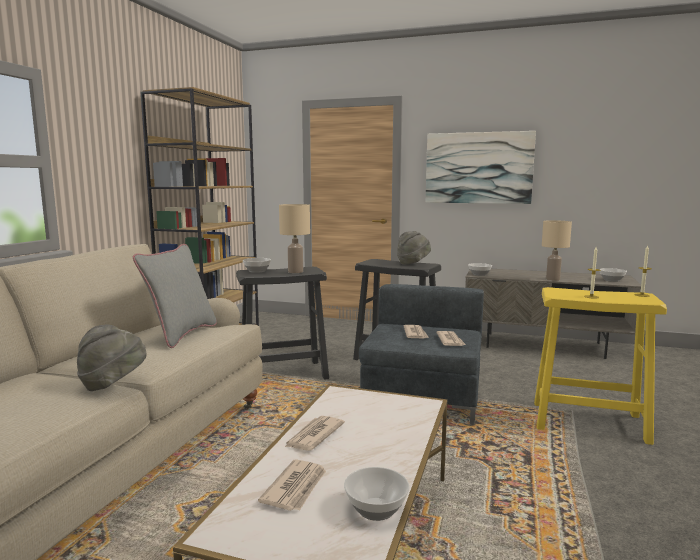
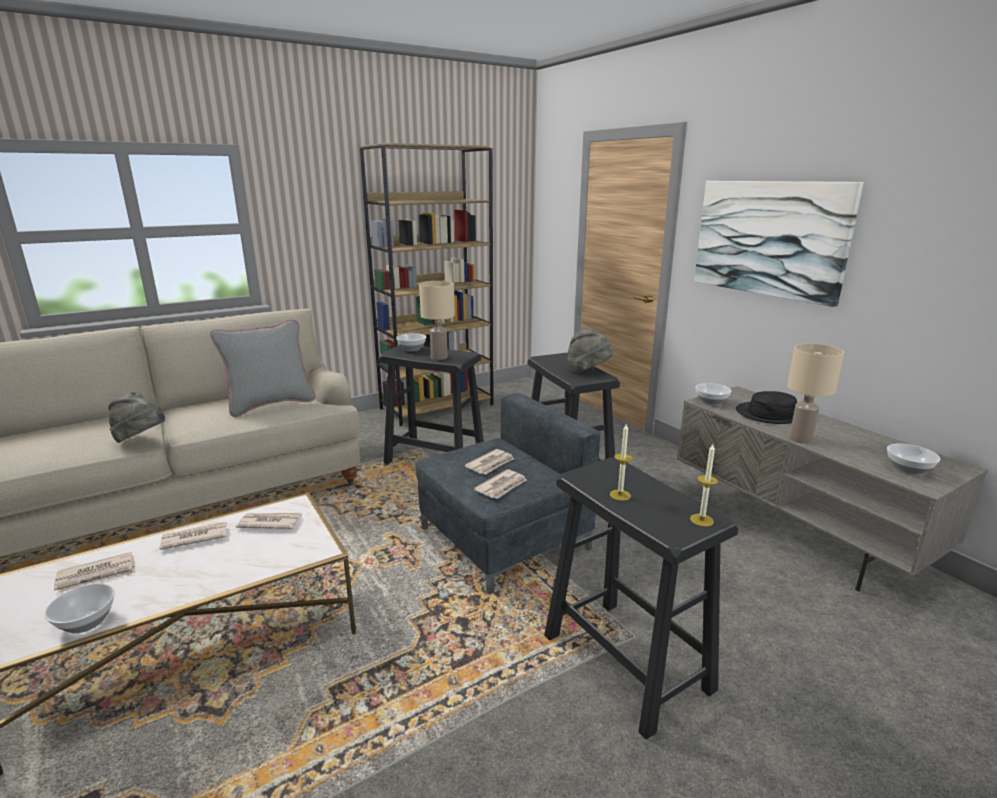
camera: 40 degrees right, 10 degrees up
yellow stool [534,287,667,445] -> black stool [544,457,738,739]
none -> newspaper [236,513,302,529]
none -> black hat [736,391,797,424]

